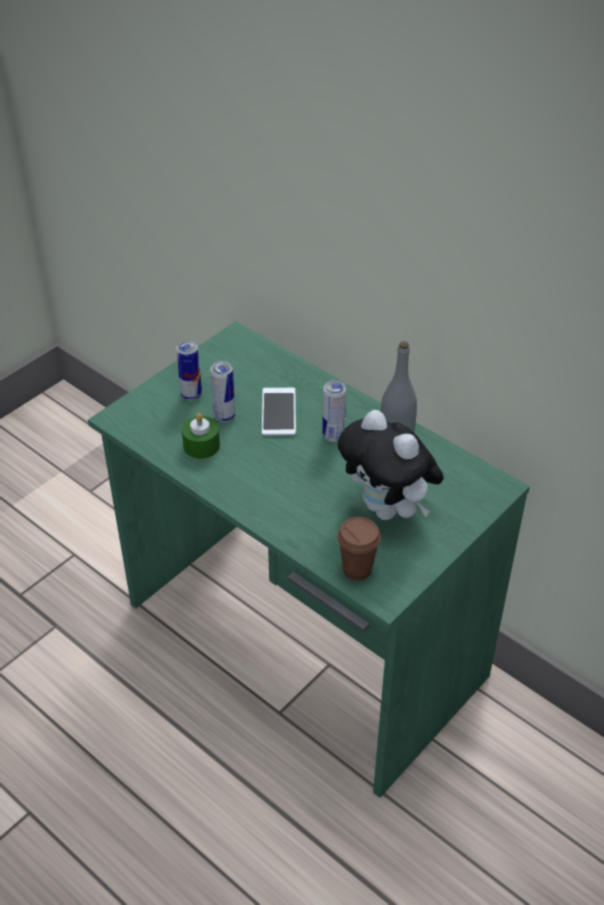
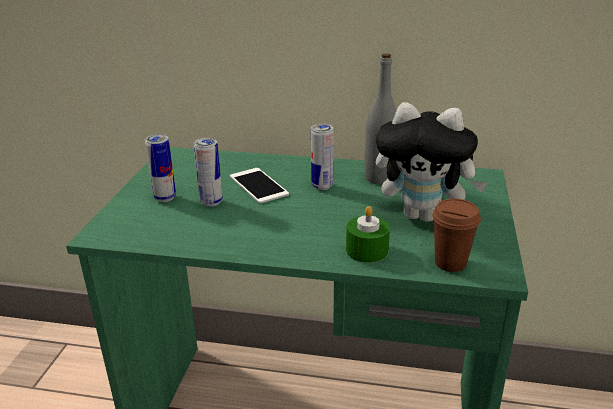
camera: 30 degrees left, 15 degrees down
green candle [182,413,220,459] -> green candle moved to [346,206,390,263]

